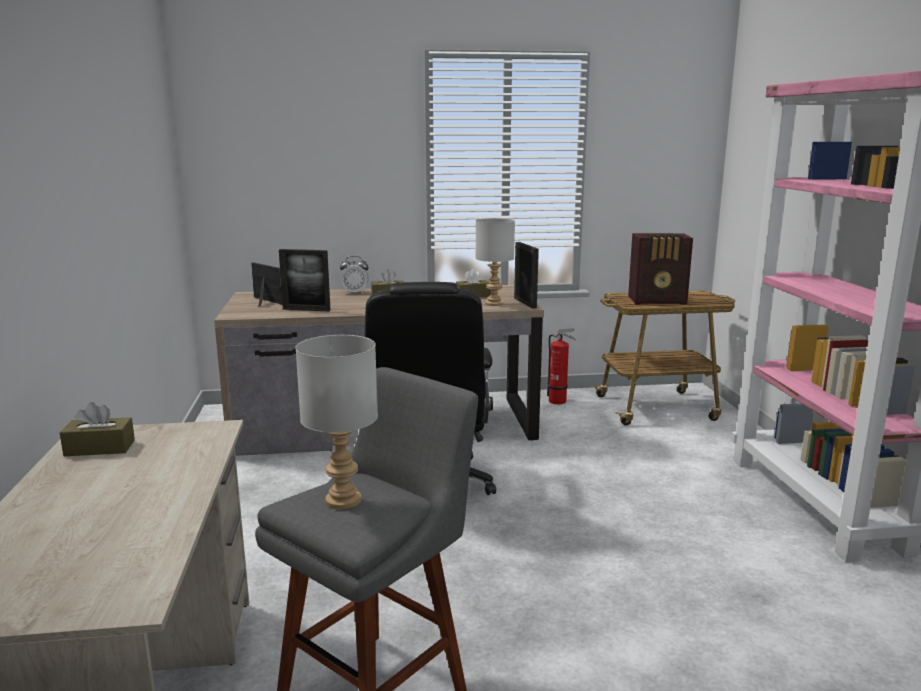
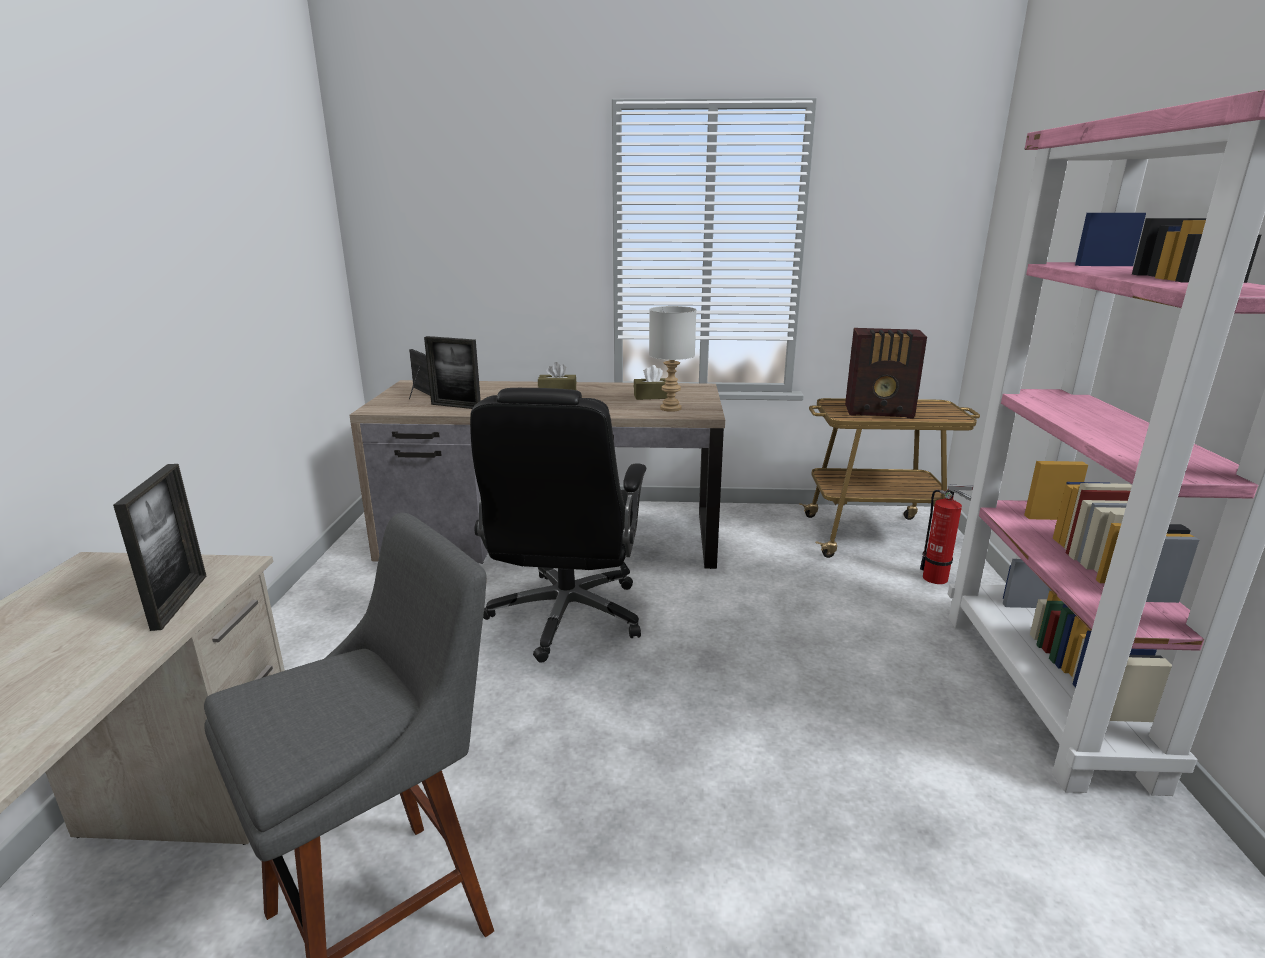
camera: 10 degrees right, 5 degrees up
brown tissue box [60,402,135,456] -> none
grey table lamp [295,335,378,509] -> none
alarm clock [340,256,368,294] -> none
picture frame [514,242,539,309] -> picture frame moved to [113,464,206,631]
fire extinguisher [547,328,576,404] -> fire extinguisher moved to [920,485,973,584]

